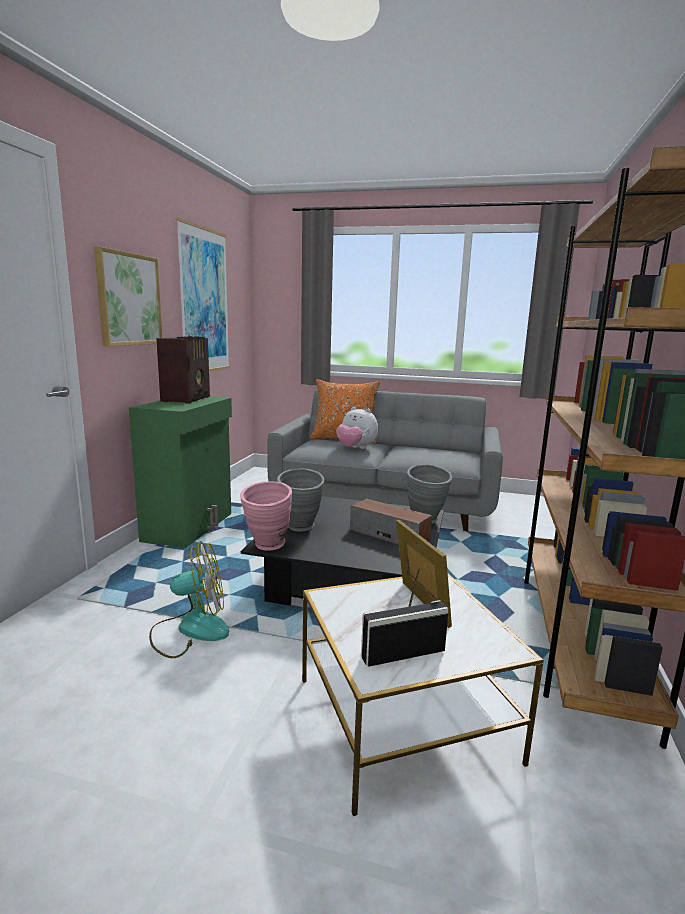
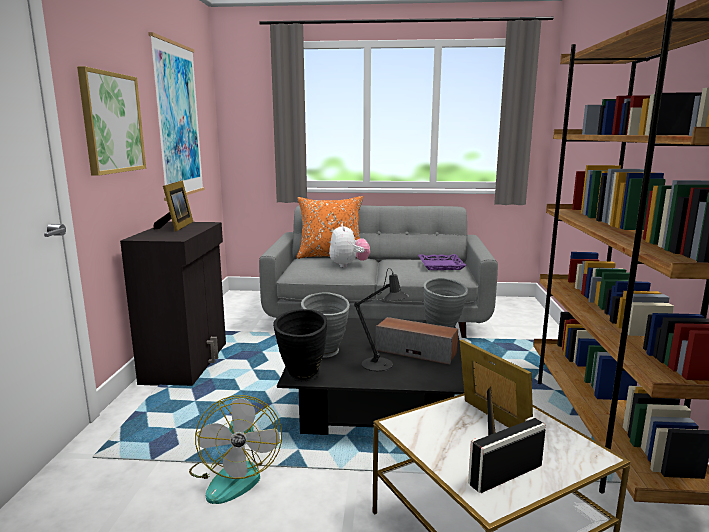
camera: 10 degrees left, 0 degrees up
green cabinet [129,396,232,548] -> black cabinet [120,222,226,386]
fan [149,541,229,658] -> fan turned 105 degrees clockwise [189,395,282,504]
radio [156,336,210,404] -> picture frame [153,181,193,232]
pink vase [240,481,292,551] -> black vase [273,309,327,382]
plush toy [336,407,378,449] -> plush toy turned 120 degrees counterclockwise [329,224,370,268]
none -> black table lamp [354,268,409,371]
none -> purple tray [418,254,467,270]

